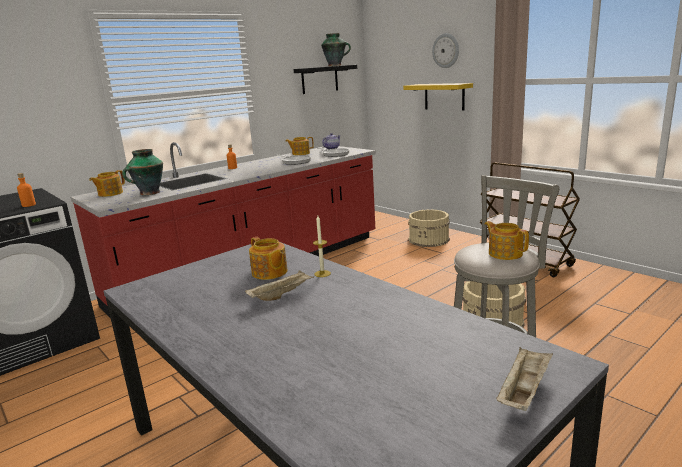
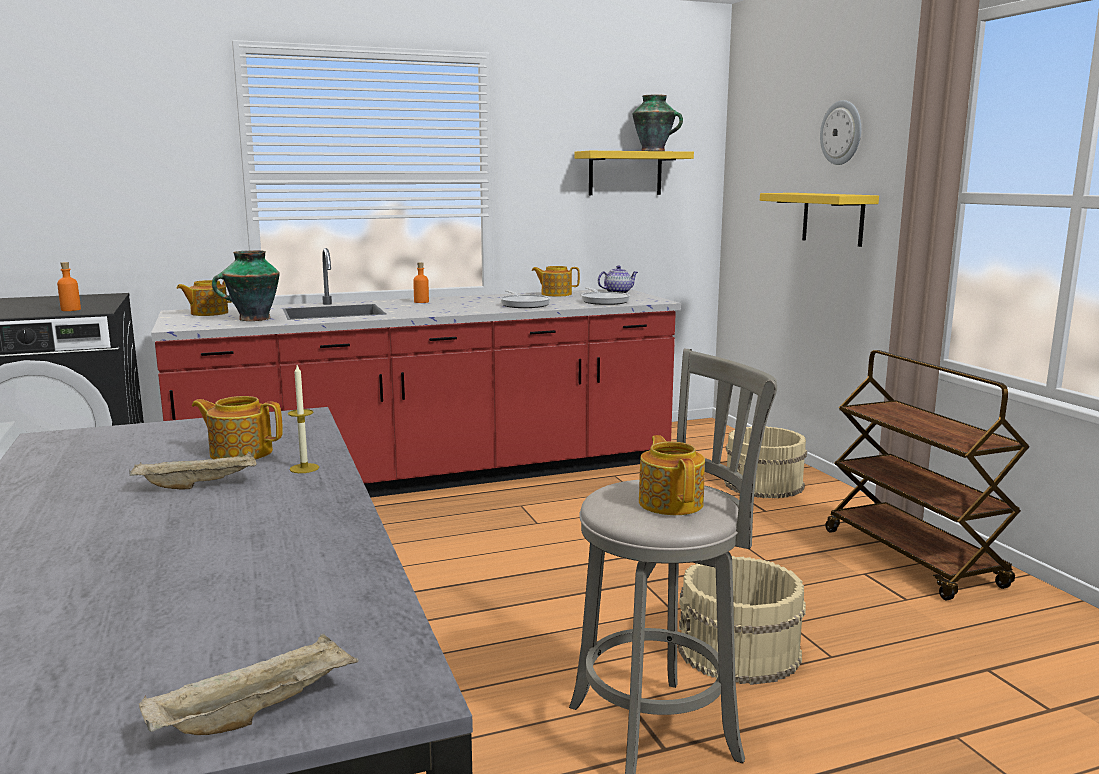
camera: 20 degrees right, 5 degrees down
teapot [249,237,287,280] -> teapot turned 120 degrees clockwise [192,396,283,460]
black shelf [294,65,357,94] -> yellow shelf [574,151,694,195]

